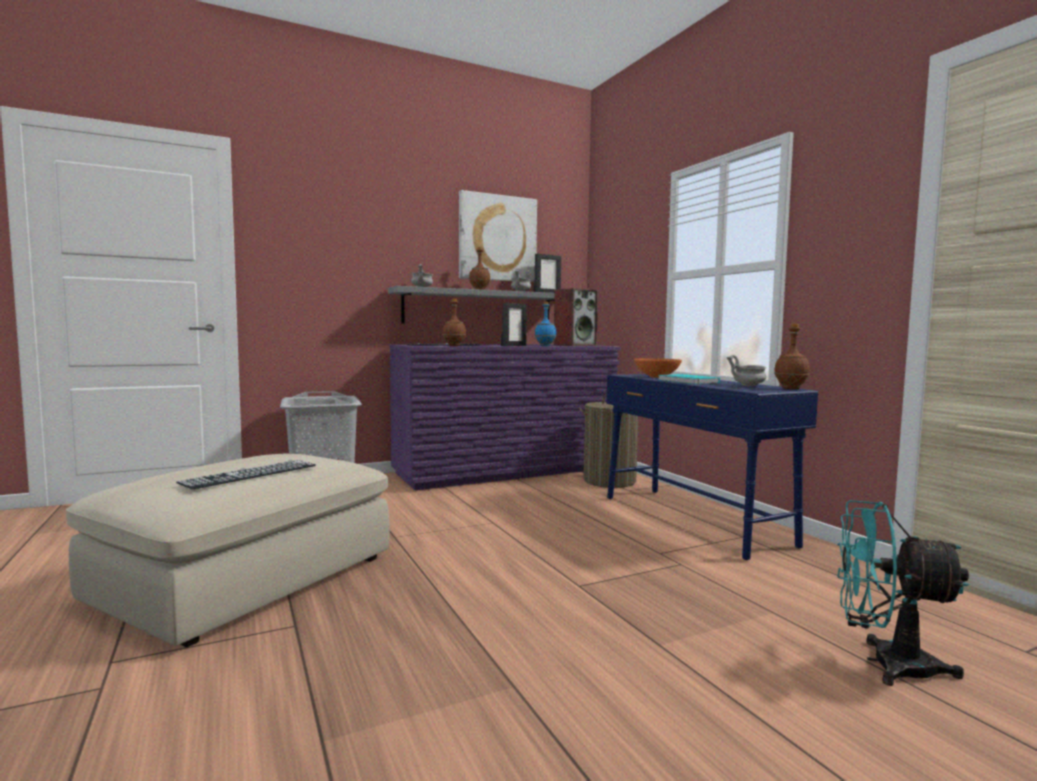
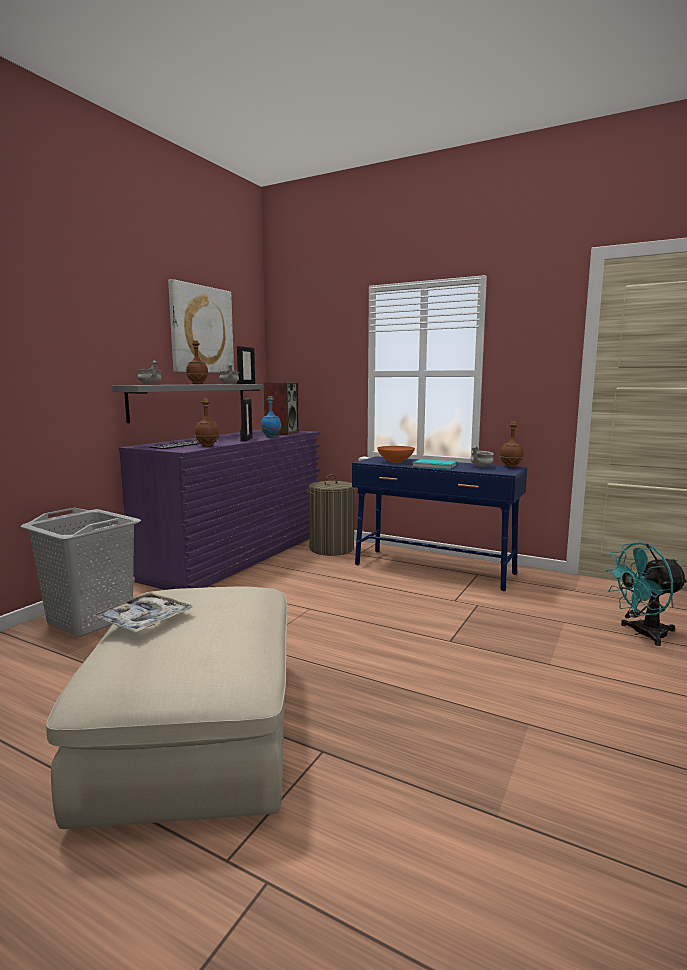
camera: 35 degrees left, 5 degrees up
keyboard [176,460,316,489] -> none
none -> tray [92,592,193,633]

